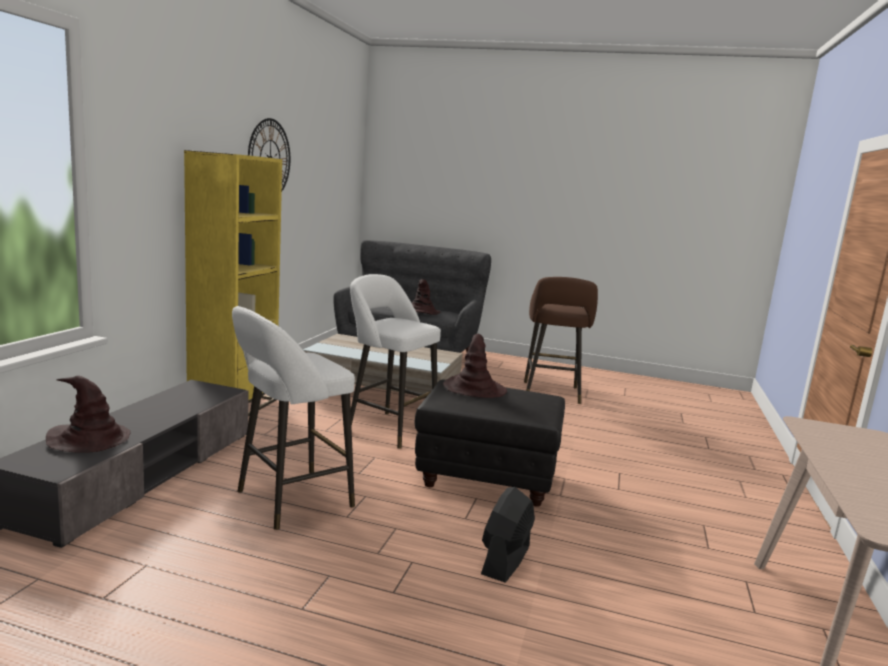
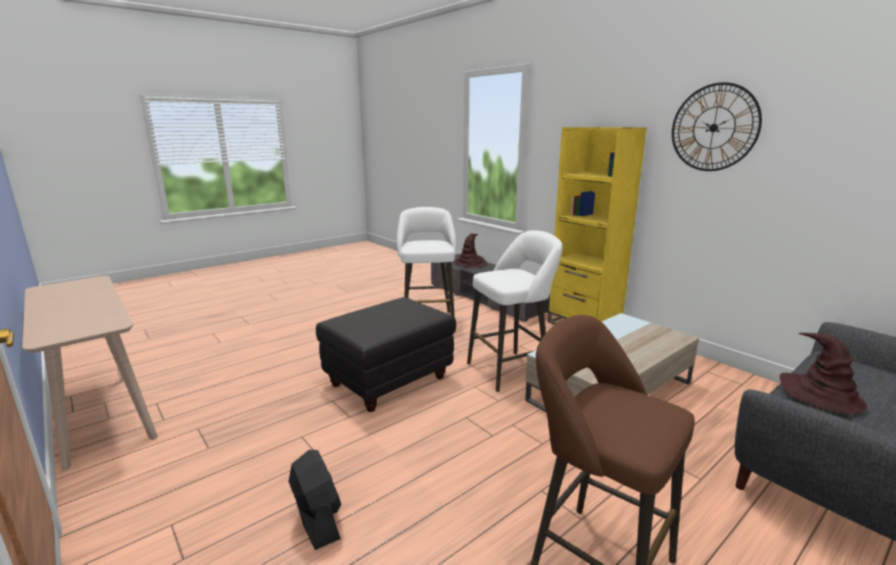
camera: 125 degrees right, 5 degrees up
brown hat [443,334,507,398] -> none
black fan [481,487,535,582] -> black fan moved to [289,450,342,550]

